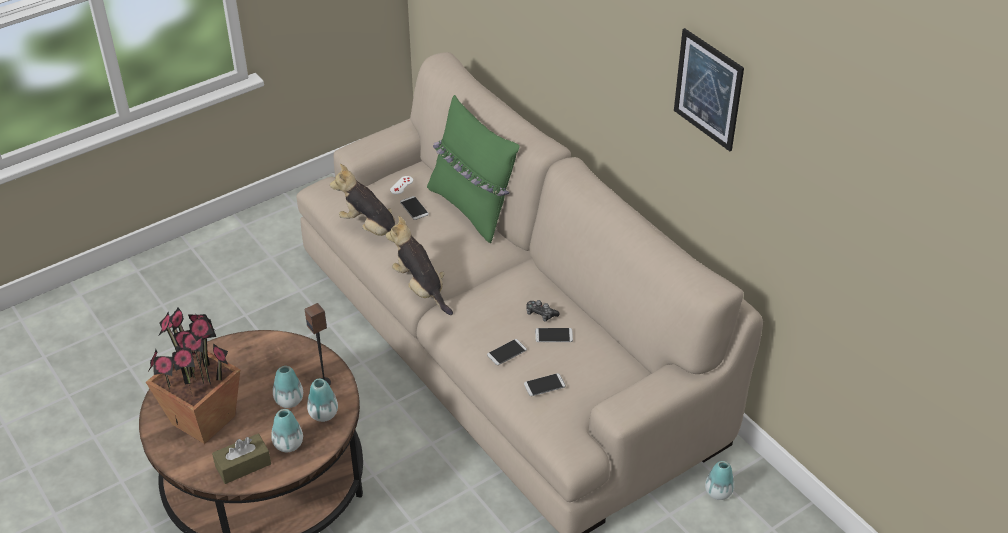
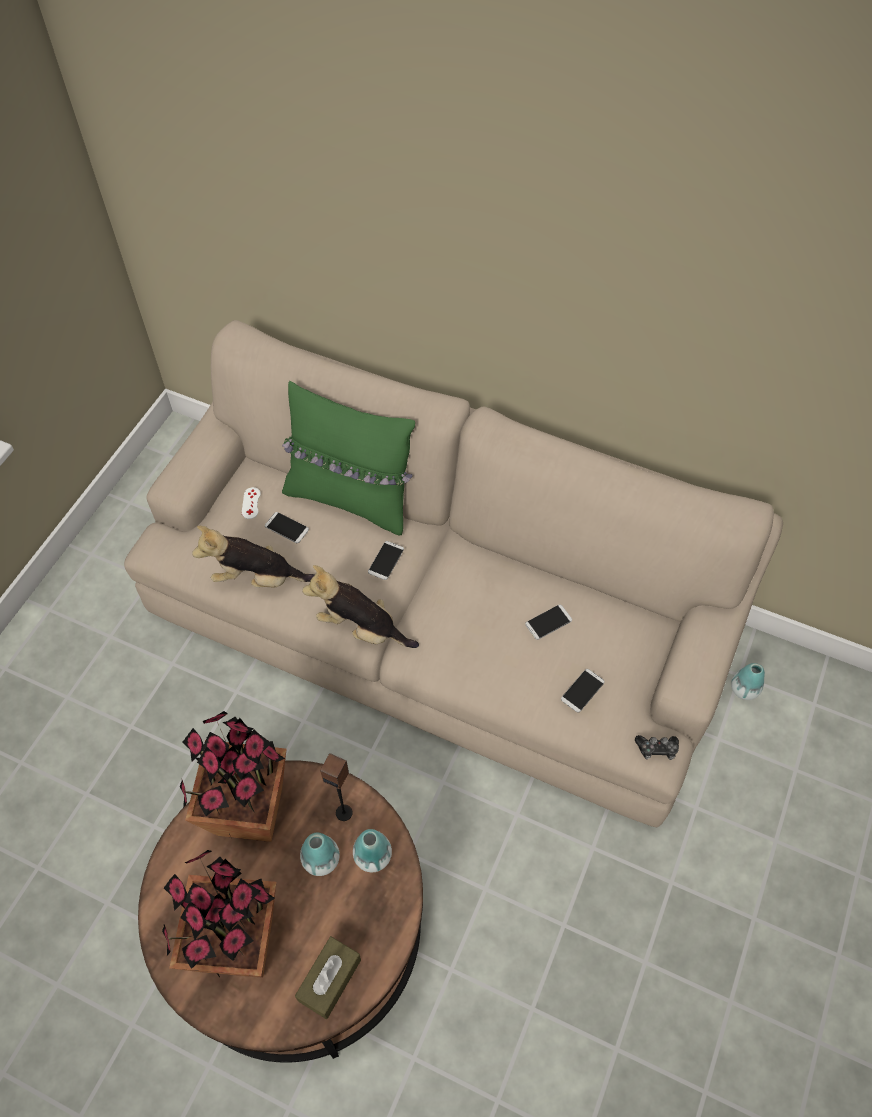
camera: 30 degrees left, 15 degrees up
vase [271,409,303,452] -> none
phone [487,339,527,365] -> phone moved to [368,541,404,580]
game controller [526,300,560,321] -> game controller moved to [635,735,679,760]
picture [674,28,744,151] -> none
none -> potted plant [179,711,286,842]

